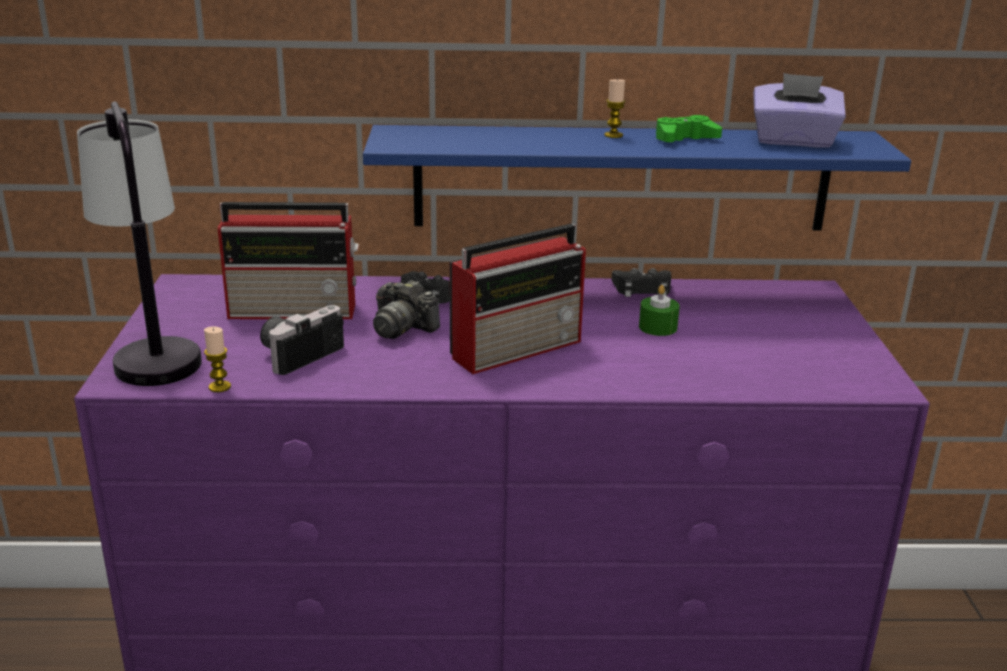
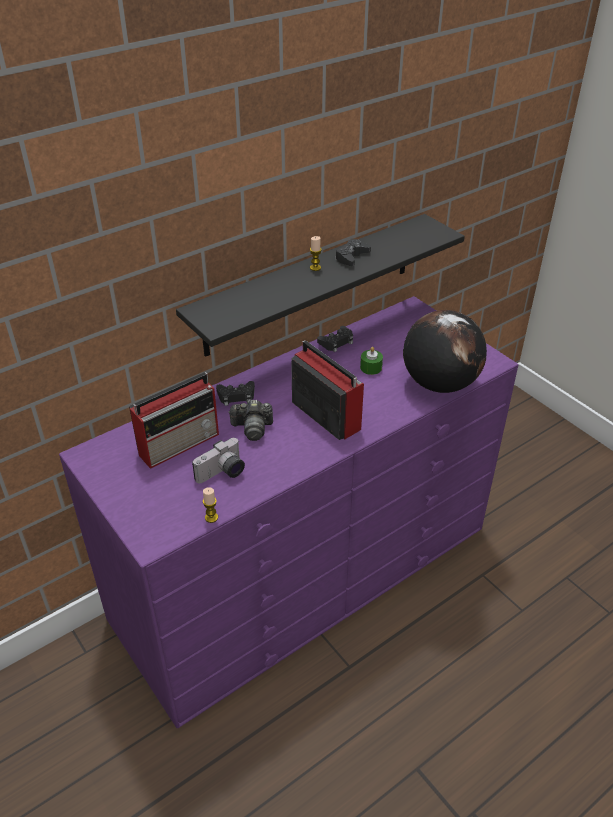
camera: 35 degrees left, 15 degrees up
table lamp [77,101,202,386] -> none
camera [260,305,344,375] -> camera turned 135 degrees counterclockwise [192,438,245,483]
blue shelf [363,125,911,230] -> black shelf [176,214,465,357]
radio [450,224,586,374] -> radio turned 60 degrees counterclockwise [291,341,364,440]
green game controller [656,115,722,142] -> black game controller [335,239,371,266]
purple tissue box [753,73,846,148] -> none
none -> globe [403,310,487,393]

